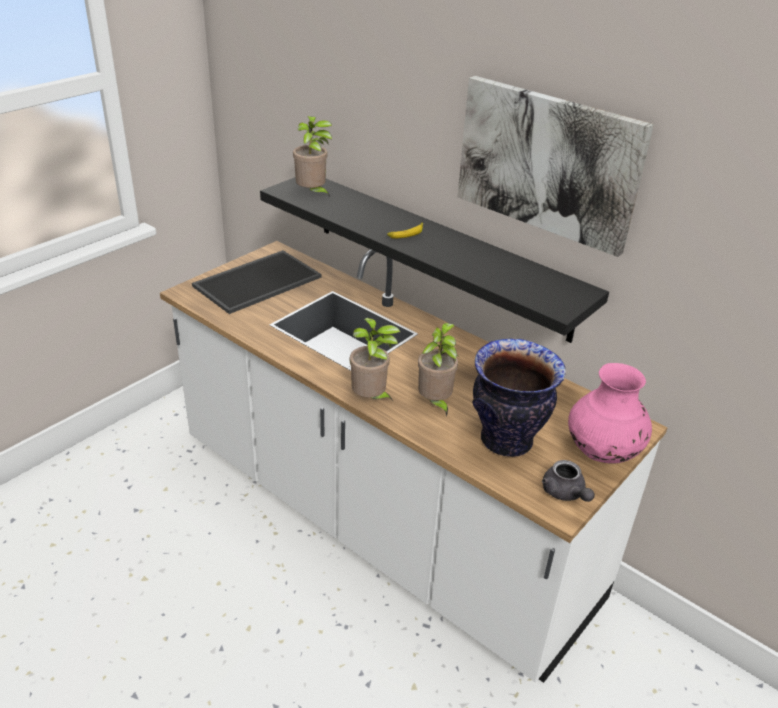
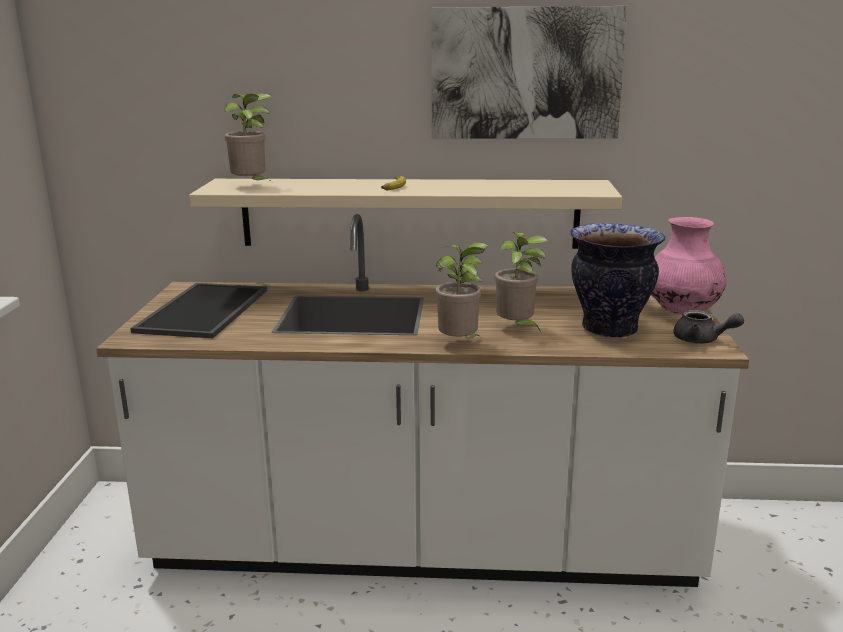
camera: 35 degrees left, 15 degrees down
black shelf [260,177,609,343] -> beige shelf [189,179,622,249]

